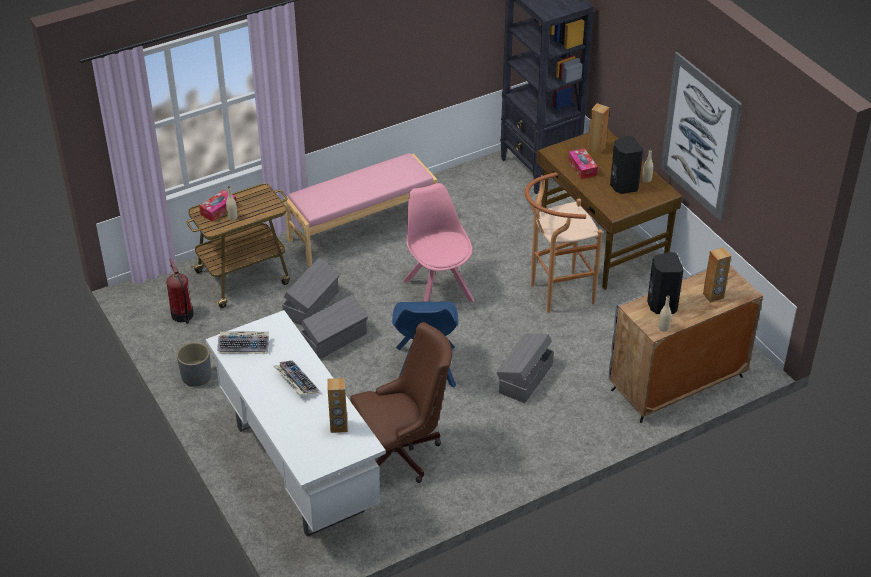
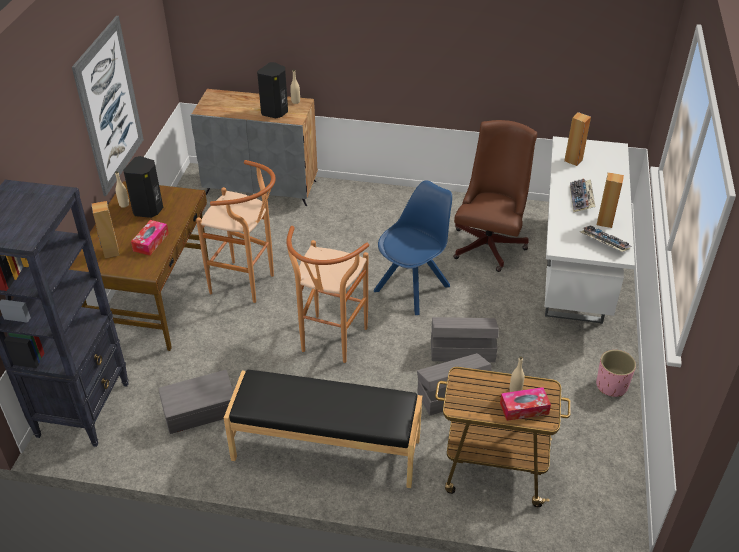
camera: 140 degrees left, 0 degrees up
fire extinguisher [166,259,194,324] -> none
grey planter [177,342,211,387] -> pink planter [596,350,636,397]
pink bench [284,153,437,267] -> black bench [224,370,422,488]
brown office chair [351,322,452,483] -> brown office chair turned 90 degrees clockwise [453,120,537,272]
pink chair [404,183,474,302] -> brown stool [286,226,369,363]
grey storage box [496,334,554,403] -> grey storage box moved to [158,370,233,434]
brown speaker [703,247,731,303] -> brown speaker moved to [597,172,624,228]

